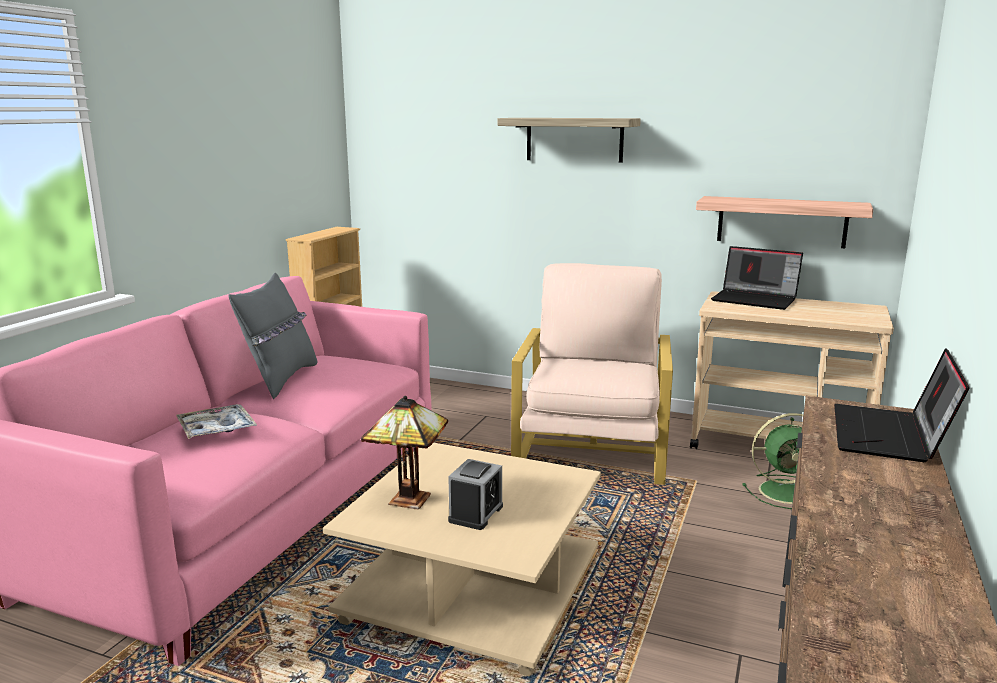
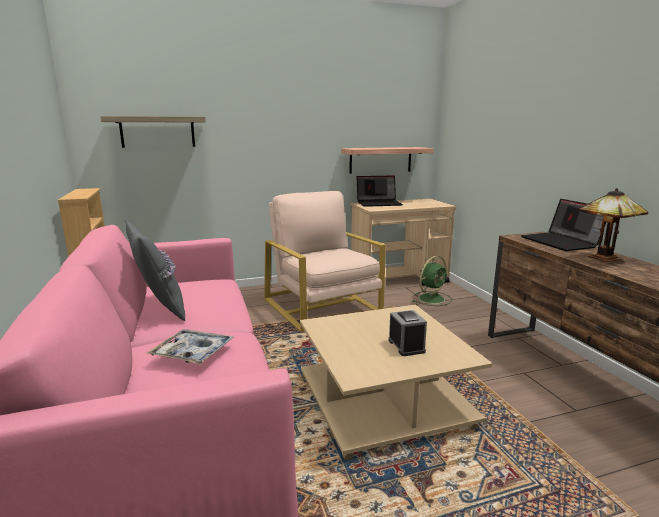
camera: 40 degrees left, 0 degrees up
table lamp [361,396,448,509] -> table lamp moved to [578,188,648,262]
shelf [498,118,641,163] -> shelf moved to [101,116,206,148]

